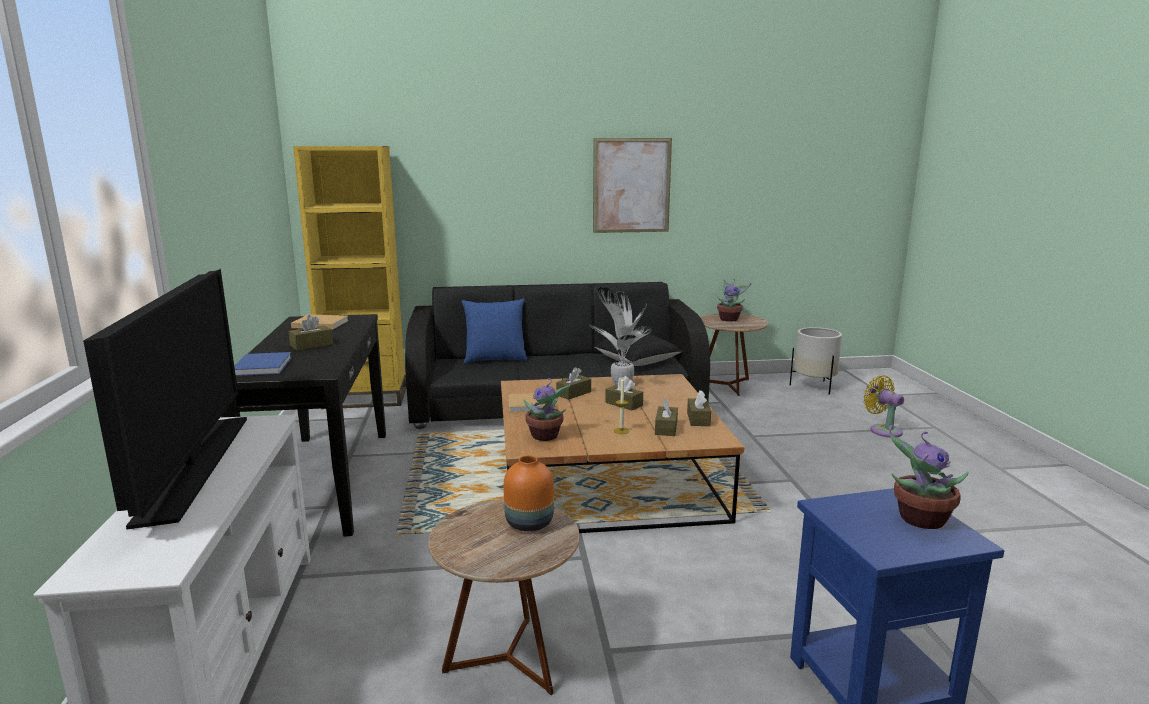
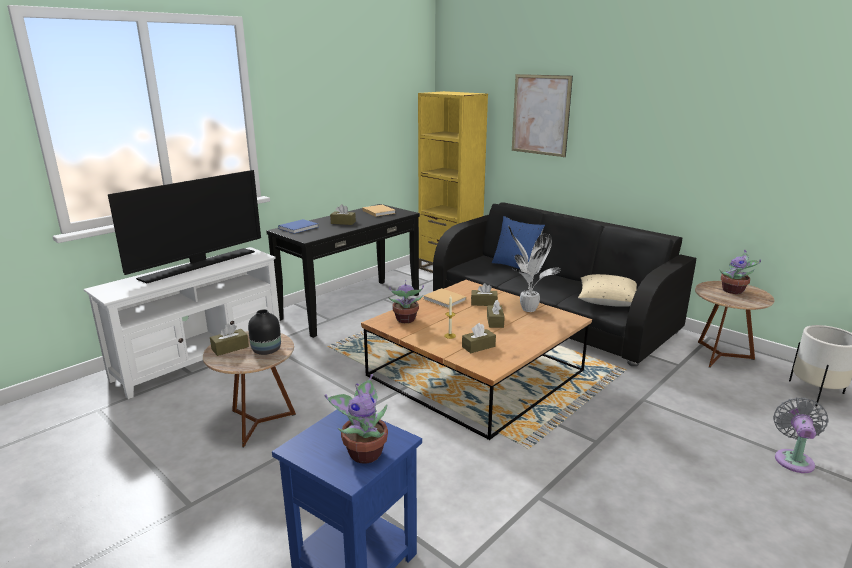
camera: 50 degrees right, 5 degrees up
orange vase [504,455,554,531] -> black vase [248,309,281,355]
picture [593,138,672,233] -> picture moved to [512,74,573,157]
black pillow [594,334,682,366] -> beige pillow [578,274,637,307]
brown tissue box [687,390,711,426] -> brown tissue box moved to [210,324,249,356]
yellow fan [863,375,904,438] -> grey fan [773,397,829,473]

